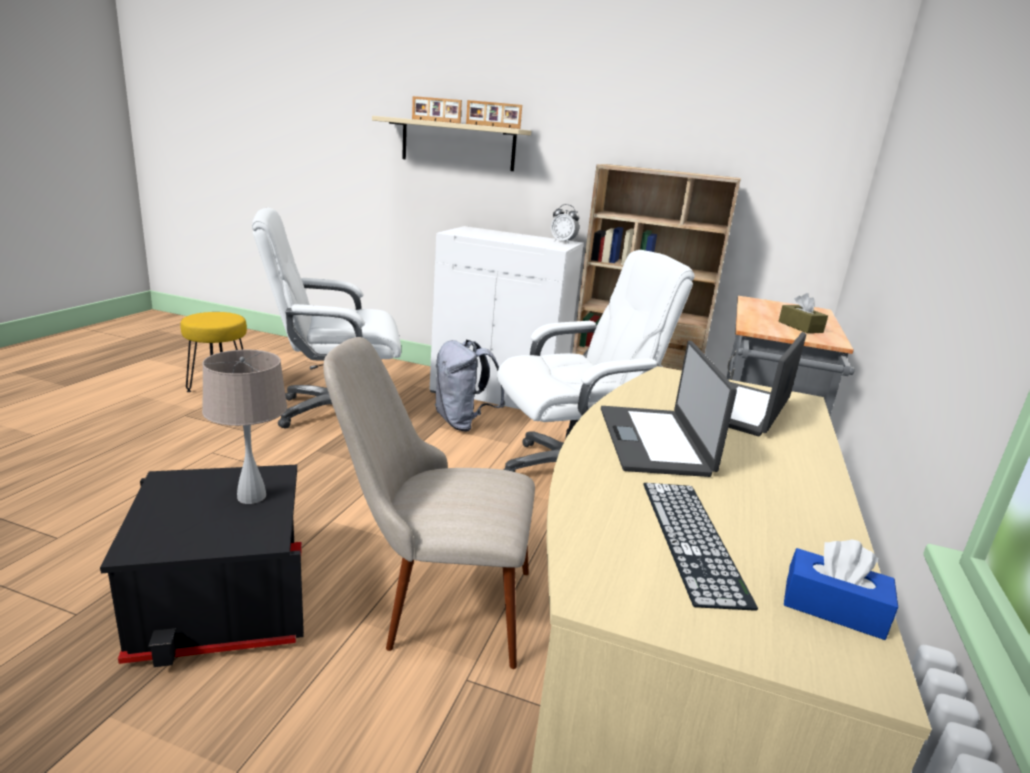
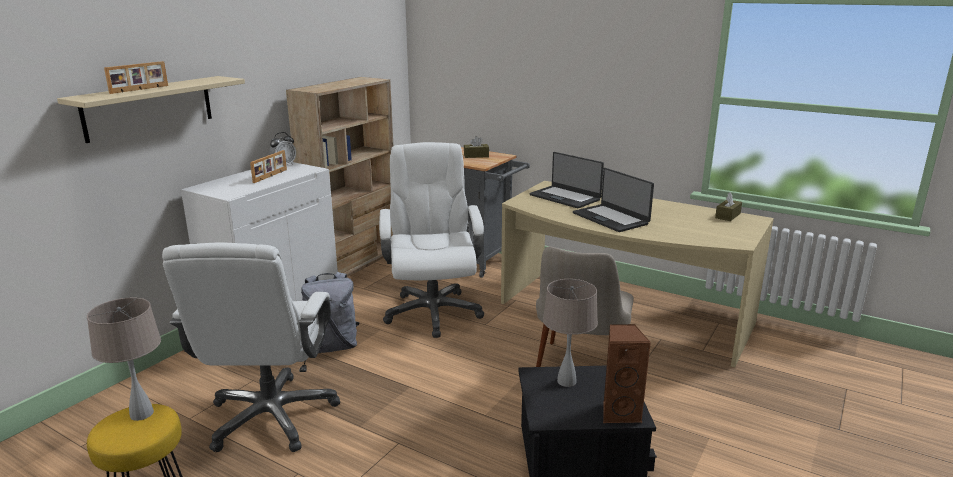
camera: 75 degrees left, 0 degrees up
picture frame [466,100,522,129] -> picture frame moved to [250,150,287,183]
laptop [601,341,737,477] -> laptop turned 45 degrees clockwise [573,168,654,232]
keyboard [643,483,758,610] -> none
blue tissue box [784,539,898,640] -> brown tissue box [715,192,742,221]
none -> beige table lamp [87,297,161,421]
none -> brown speaker [603,324,651,423]

